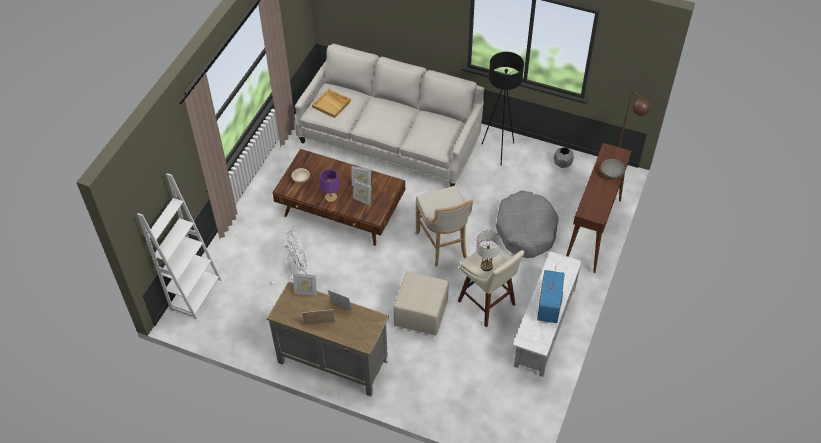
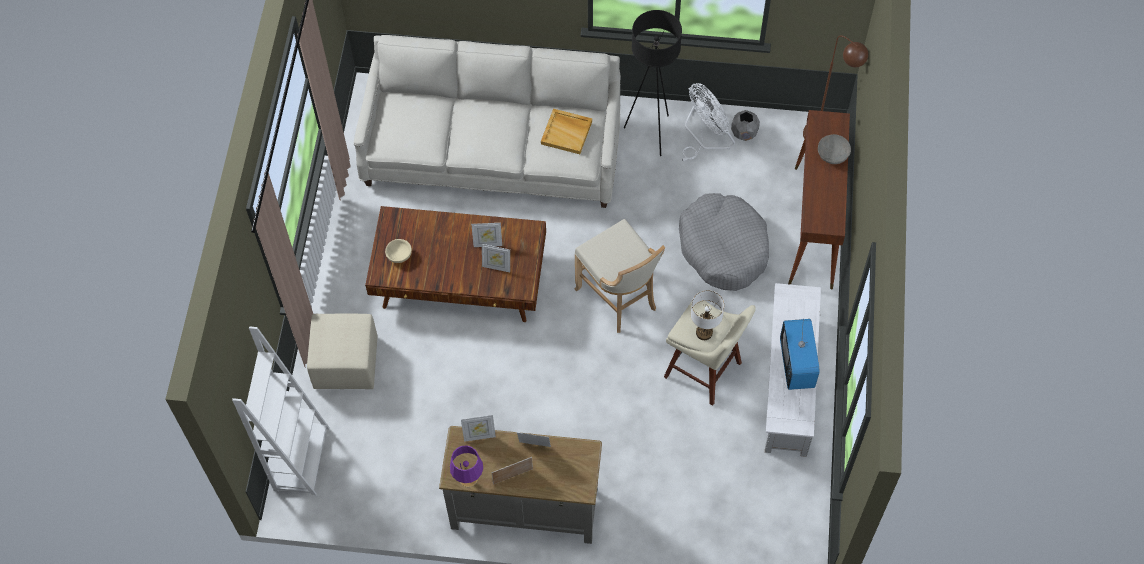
camera: 15 degrees left, 10 degrees up
white fan [271,228,309,285] -> white fan moved to [682,83,735,161]
beige tray [312,88,351,118] -> beige tray moved to [541,109,592,154]
purple table lamp [319,169,340,202] -> purple table lamp moved to [450,445,483,488]
beige ottoman [394,271,449,336] -> beige ottoman moved to [307,313,378,389]

